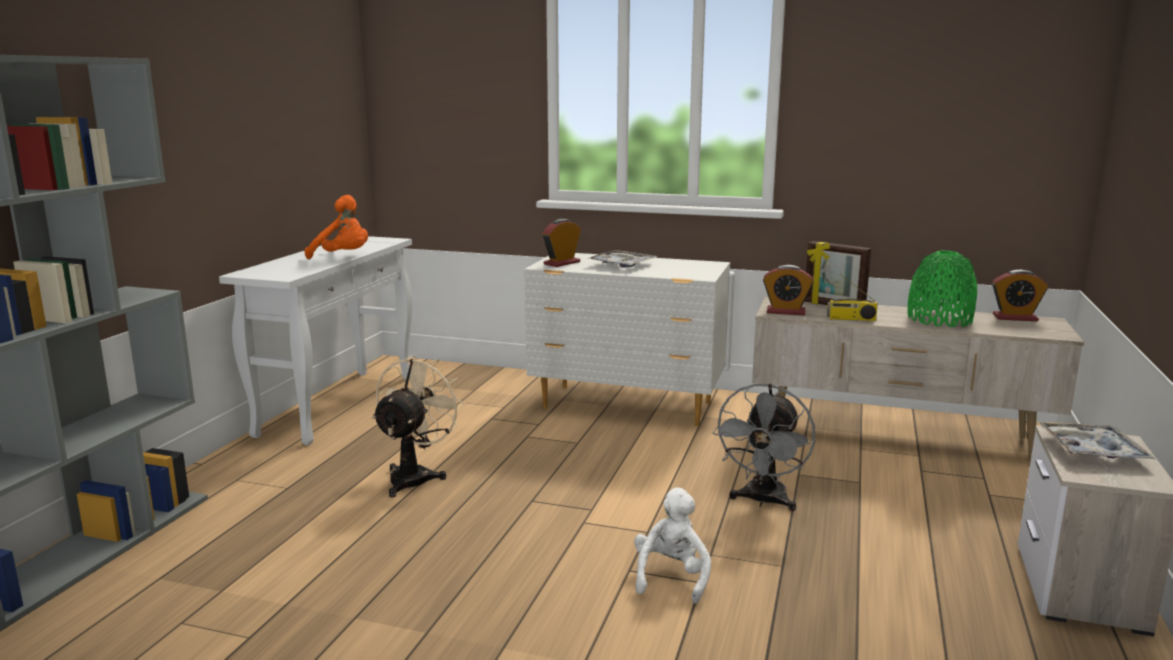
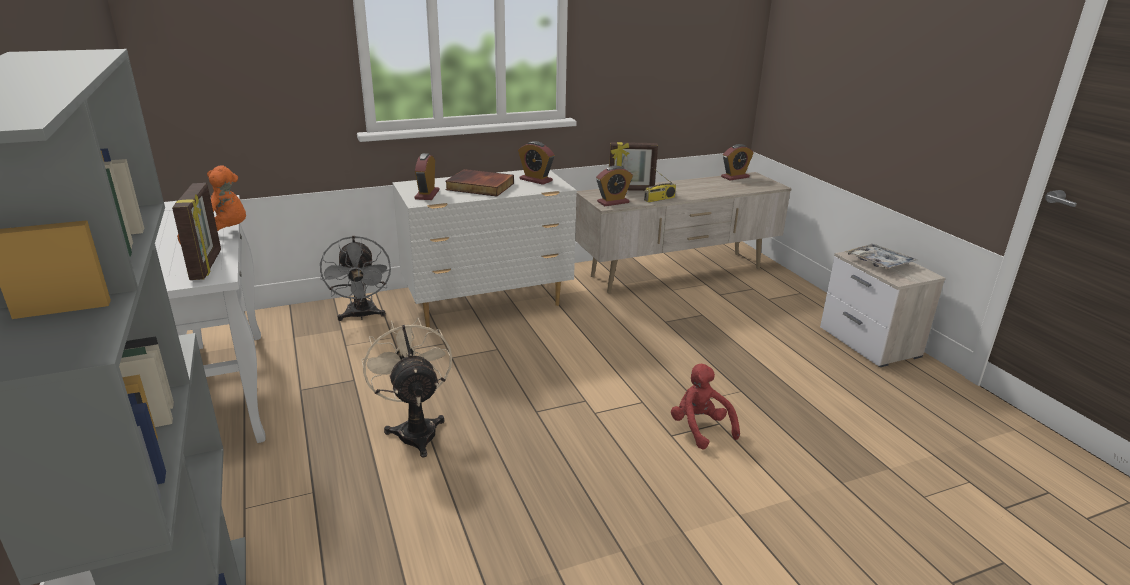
camera: 40 degrees left, 10 degrees up
tray [588,250,657,268] -> book [445,169,514,196]
white plush toy [634,487,711,604] -> red plush toy [671,364,740,449]
grey fan [713,383,815,511] -> grey fan moved to [320,236,391,321]
green vase [908,251,977,327] -> none
none -> picture frame [172,183,221,280]
none -> alarm clock [518,141,554,185]

